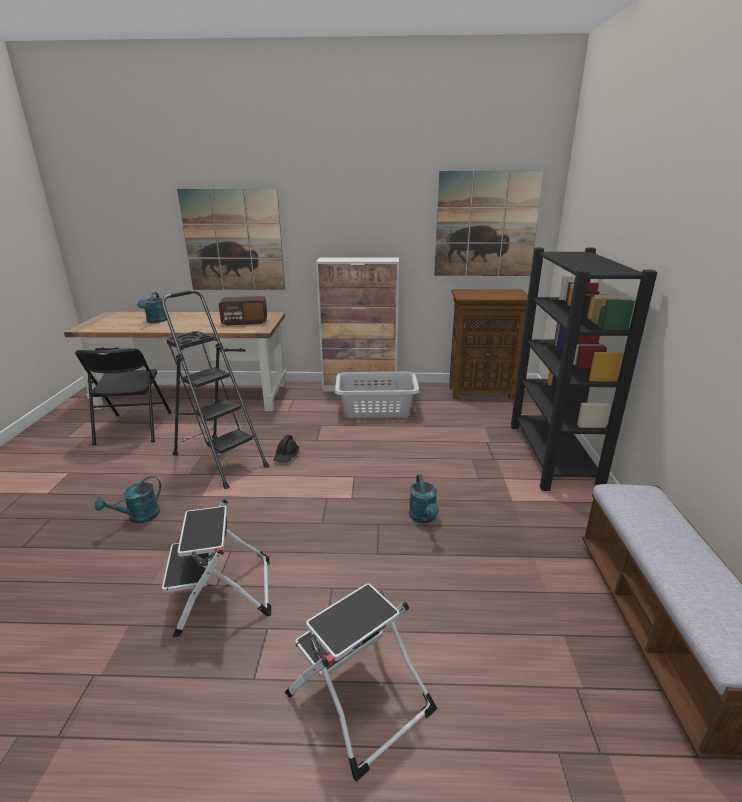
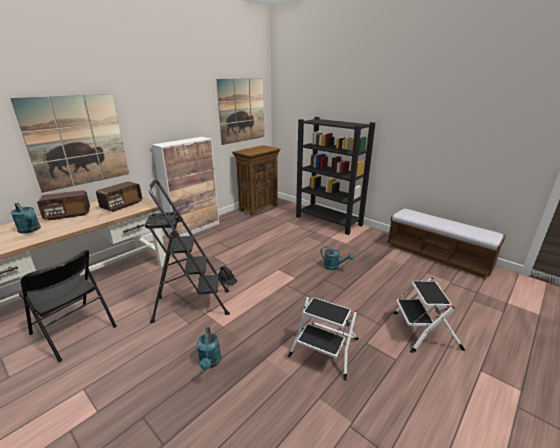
camera: 50 degrees left, 0 degrees up
grey laundry basket [335,371,420,418] -> none
none -> radio [37,190,90,220]

